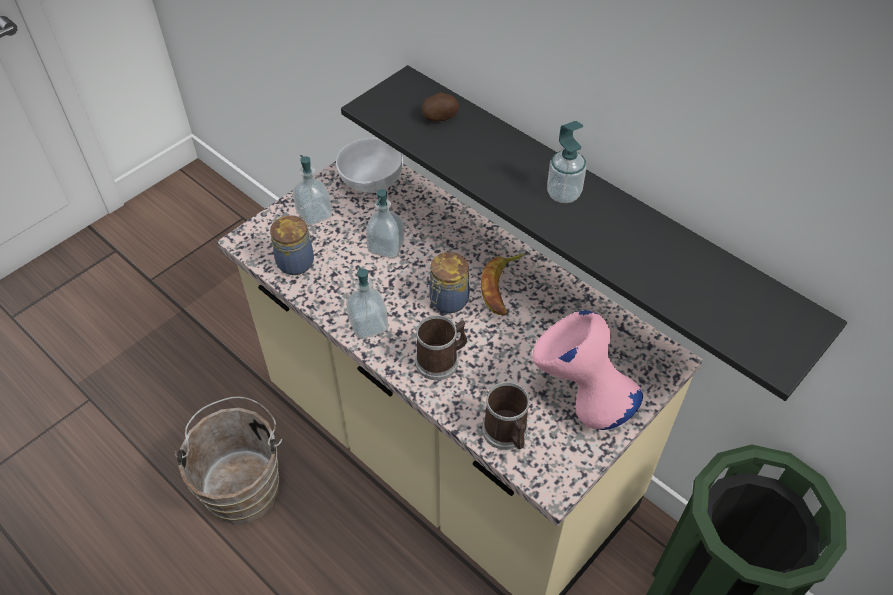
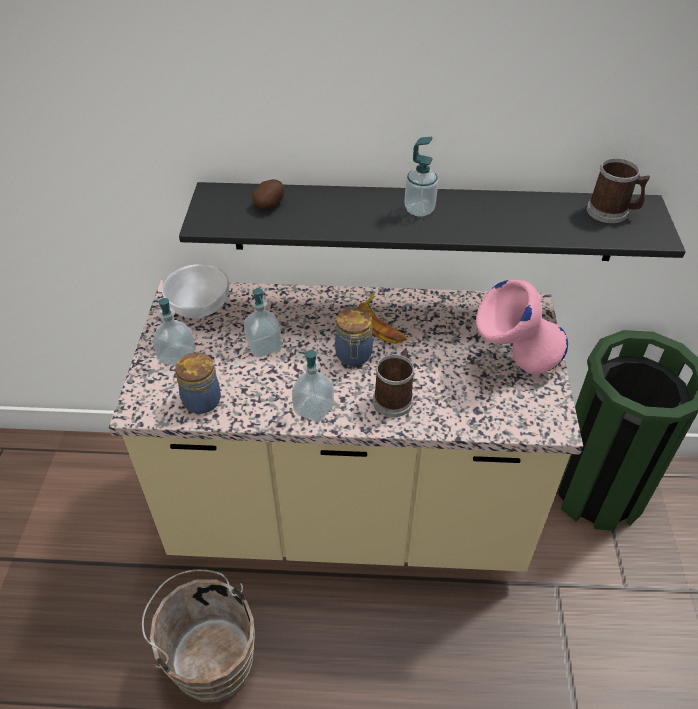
camera: 40 degrees left, 5 degrees down
mug [482,382,529,450] -> mug moved to [587,158,650,223]

